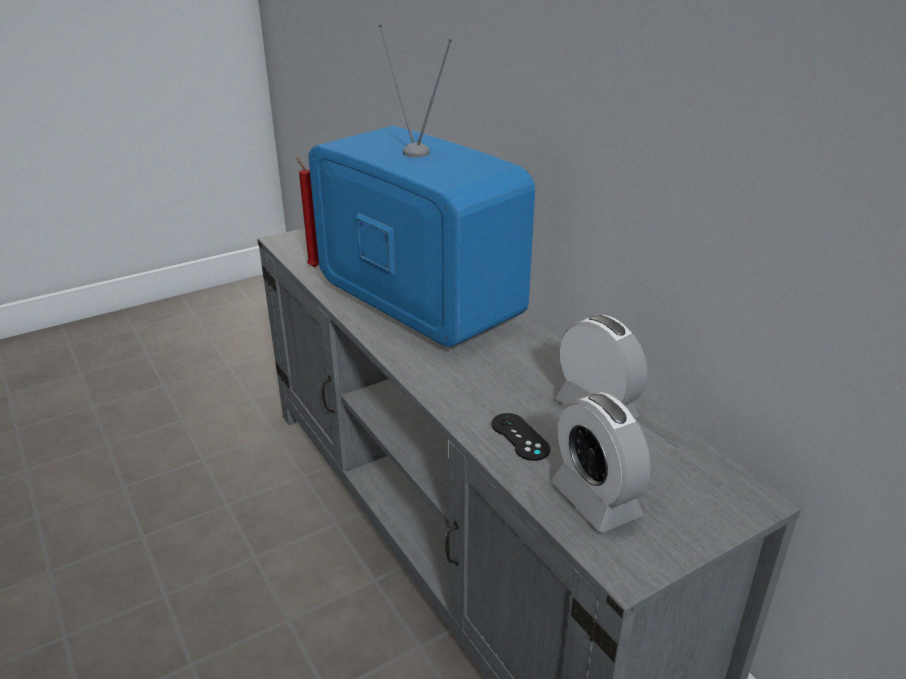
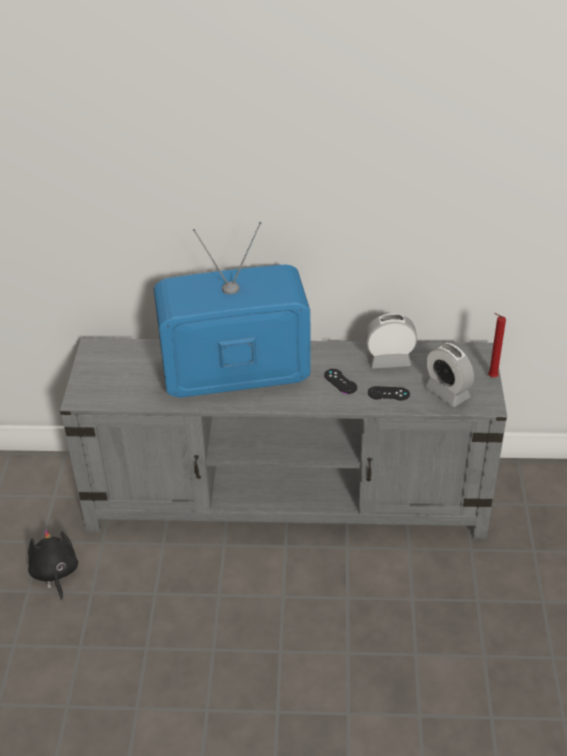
camera: 55 degrees left, 10 degrees up
red candle [296,157,319,267] -> red candle moved to [488,313,506,378]
alarm clock [552,392,651,532] -> alarm clock turned 45 degrees clockwise [425,343,474,407]
none -> black plush toy [28,529,78,600]
none -> black game controller [324,369,357,394]

